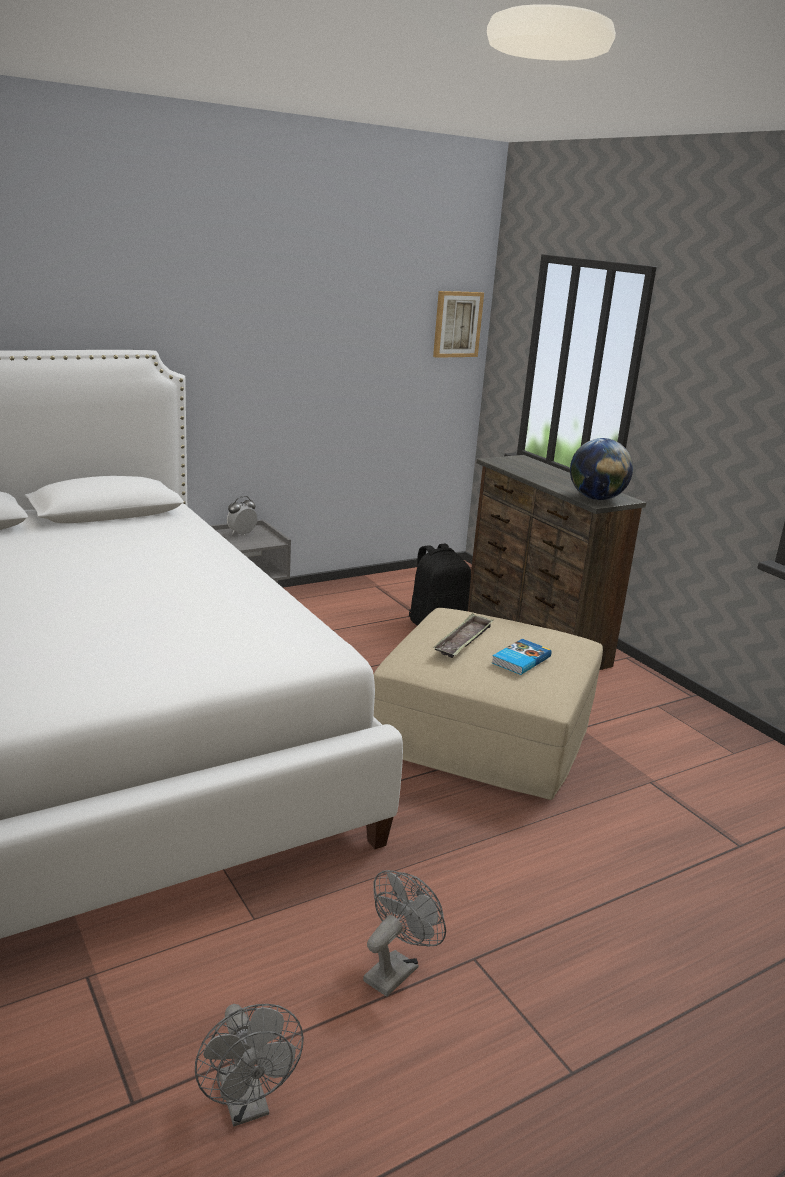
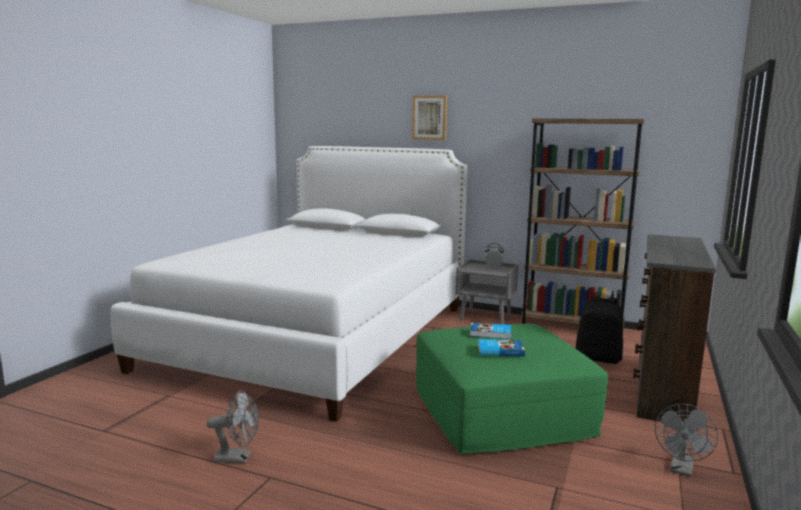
camera: 55 degrees right, 10 degrees down
grey fan [195,1004,304,1126] -> grey fan moved to [655,404,718,477]
beige ottoman [374,608,603,800] -> green ottoman [416,324,608,454]
picture [433,291,484,358] -> picture moved to [412,96,447,140]
tray [433,613,493,658] -> book [470,322,511,339]
globe [570,438,633,500] -> none
none -> brown bookcase [521,119,644,329]

